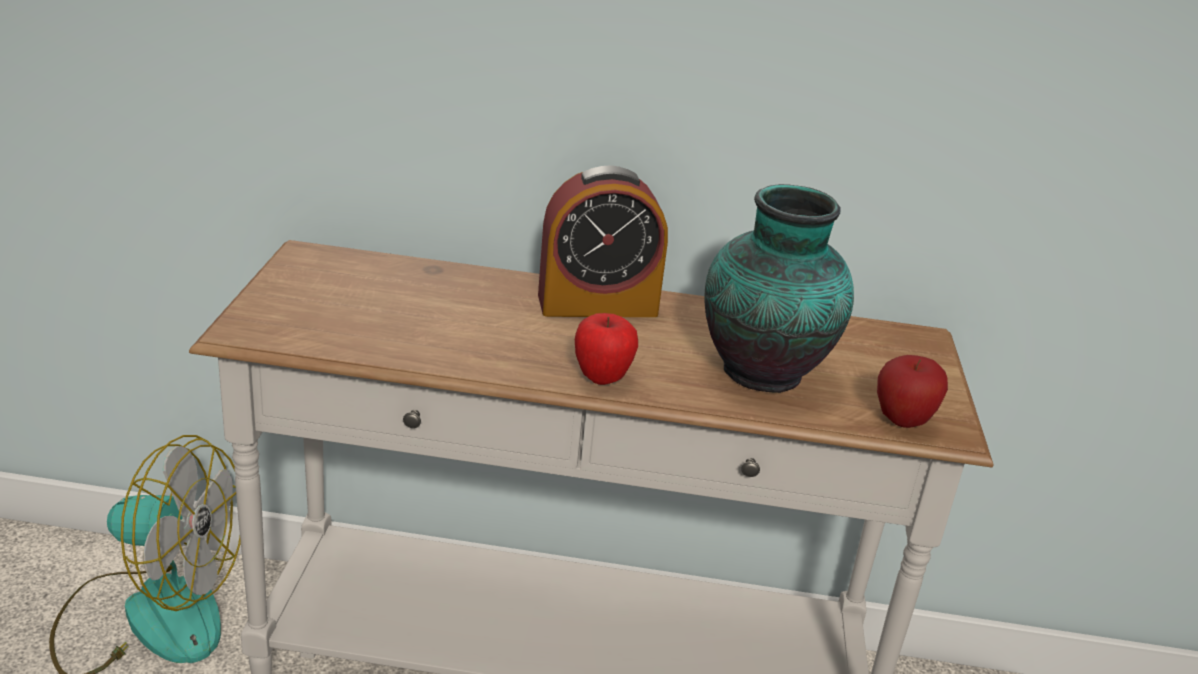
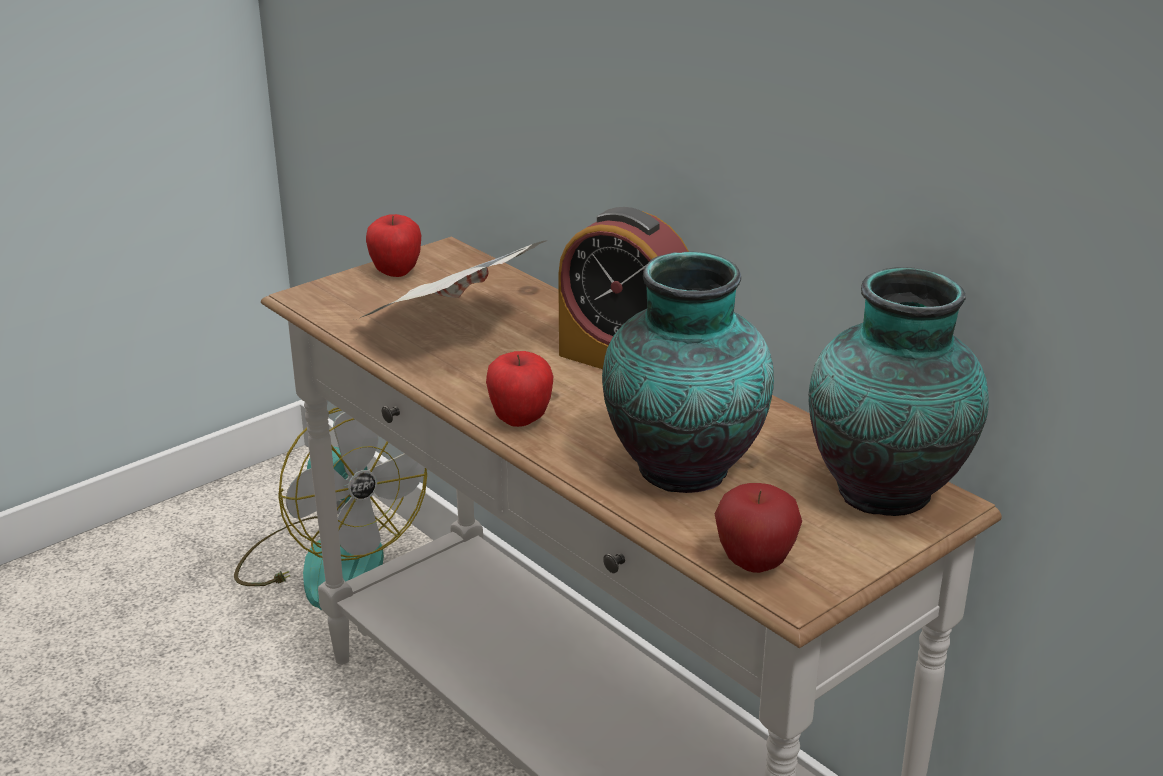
camera: 45 degrees right, 0 degrees up
none -> newspaper [360,240,547,318]
none -> apple [366,214,421,277]
none -> vase [808,267,989,516]

